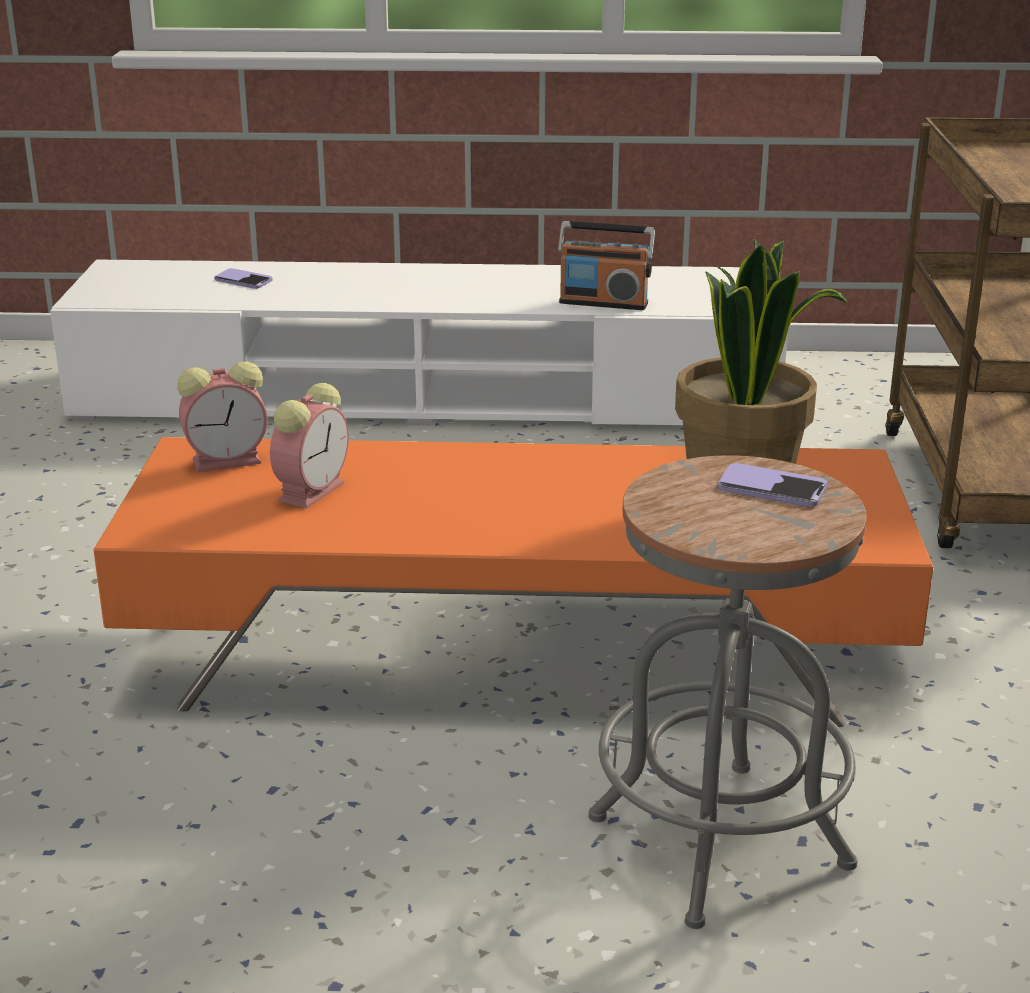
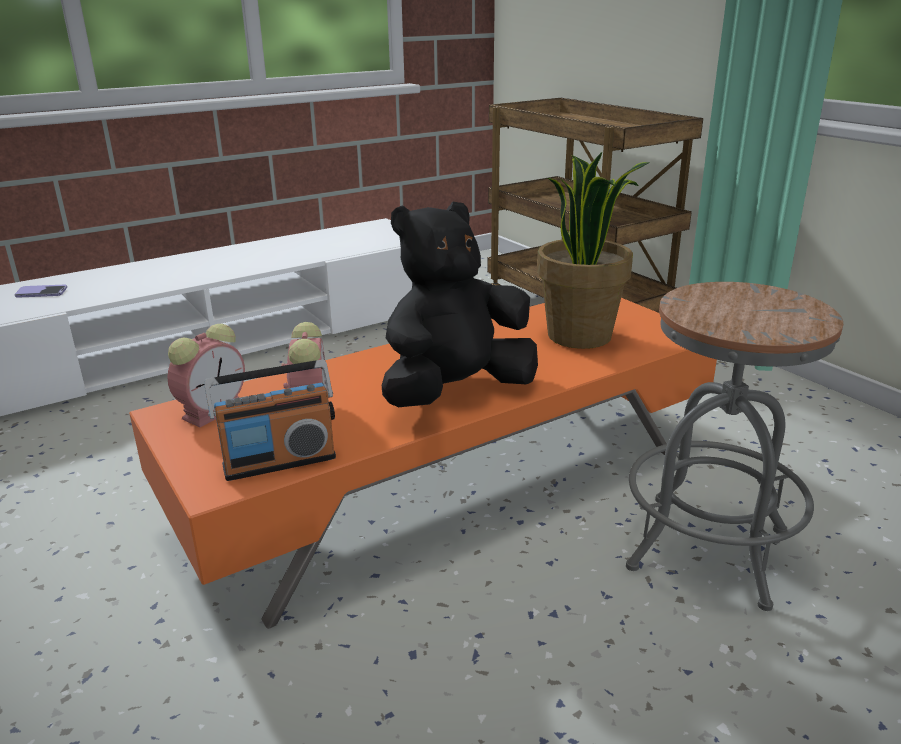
camera: 35 degrees left, 0 degrees up
radio [558,221,655,310] -> radio moved to [204,360,336,481]
phone [718,463,827,507] -> none
none -> black plush toy [382,202,538,407]

